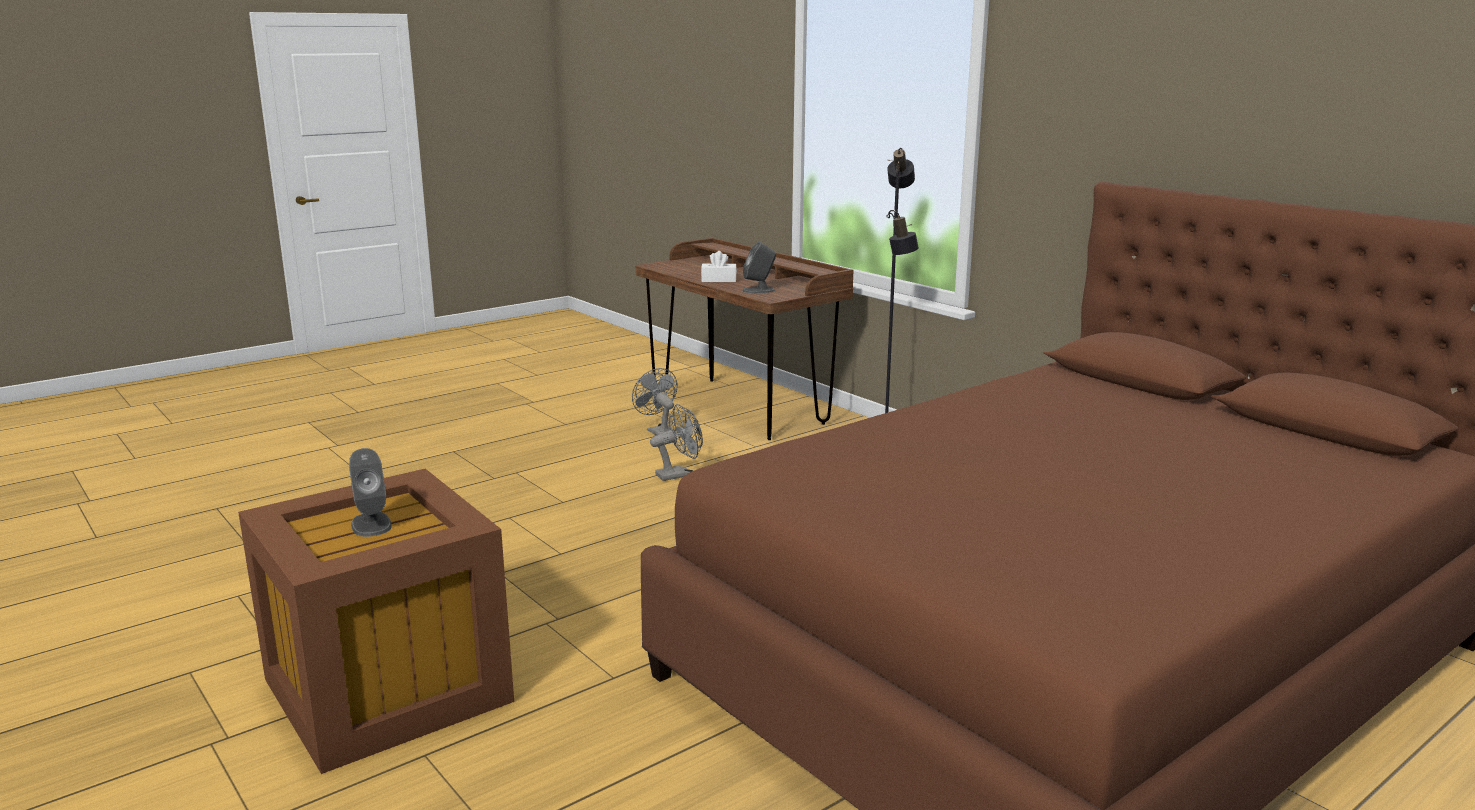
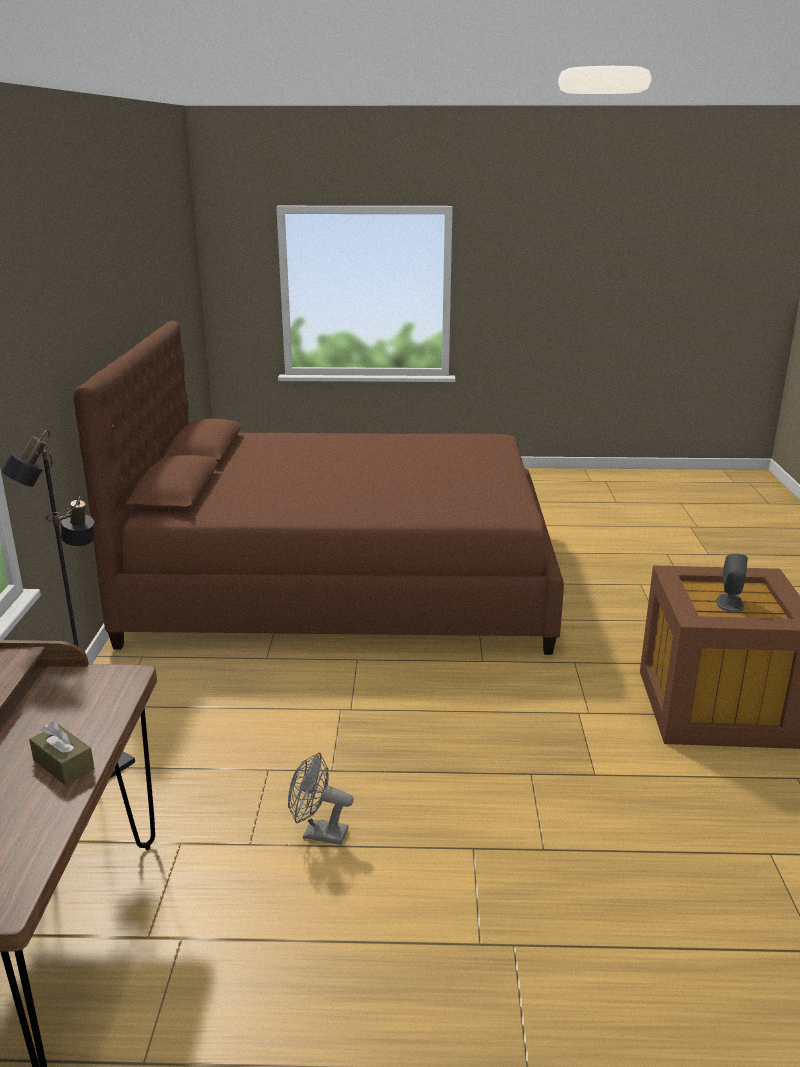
camera: 140 degrees left, 5 degrees up
grey fan [632,368,678,436] -> none
white tissue box [701,251,737,282] -> brown tissue box [29,722,95,785]
grey speaker [743,242,776,293] -> none

